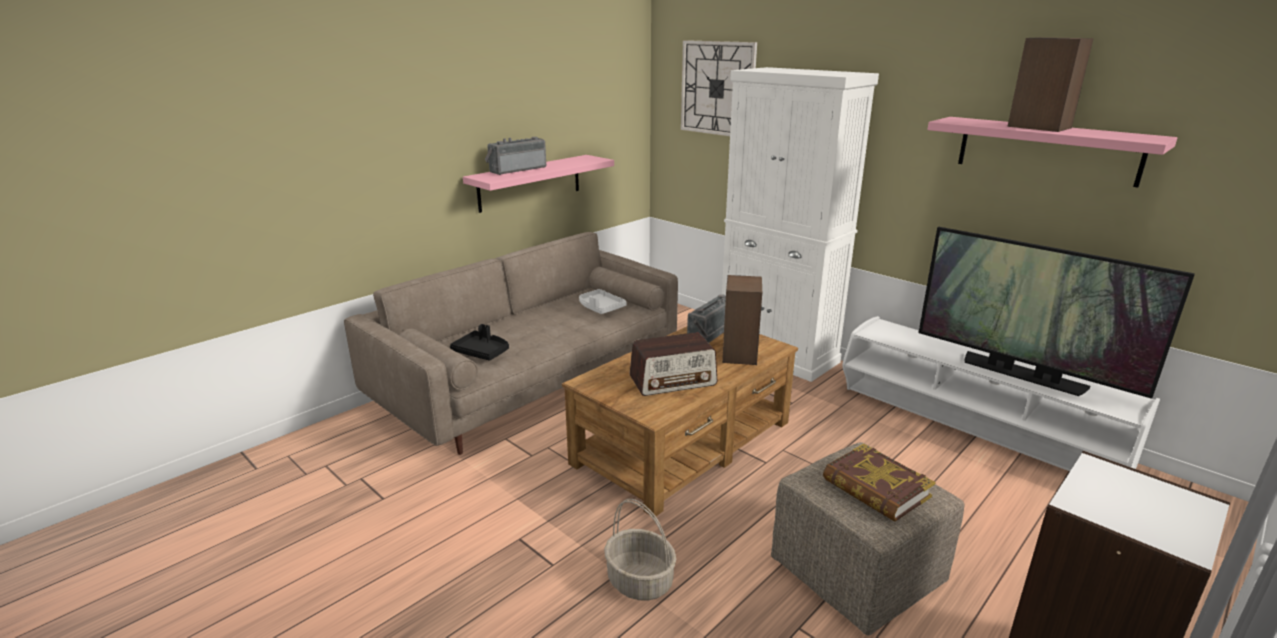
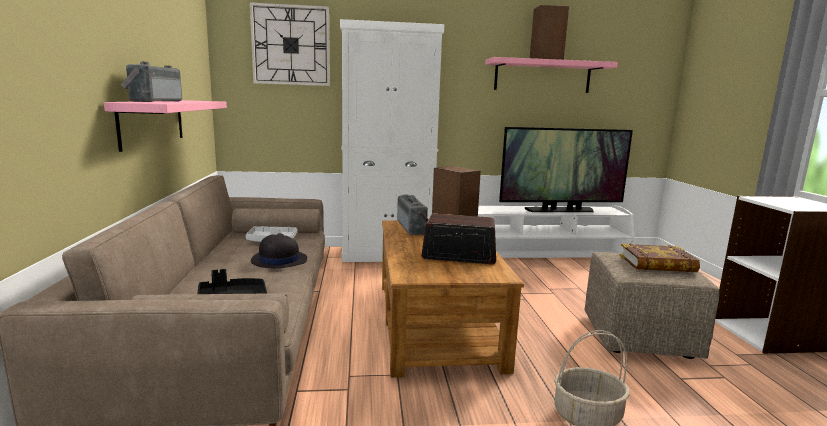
camera: 50 degrees left, 10 degrees down
radio [629,332,718,396] -> radio turned 105 degrees counterclockwise [421,214,496,264]
none -> black hat [251,233,307,268]

